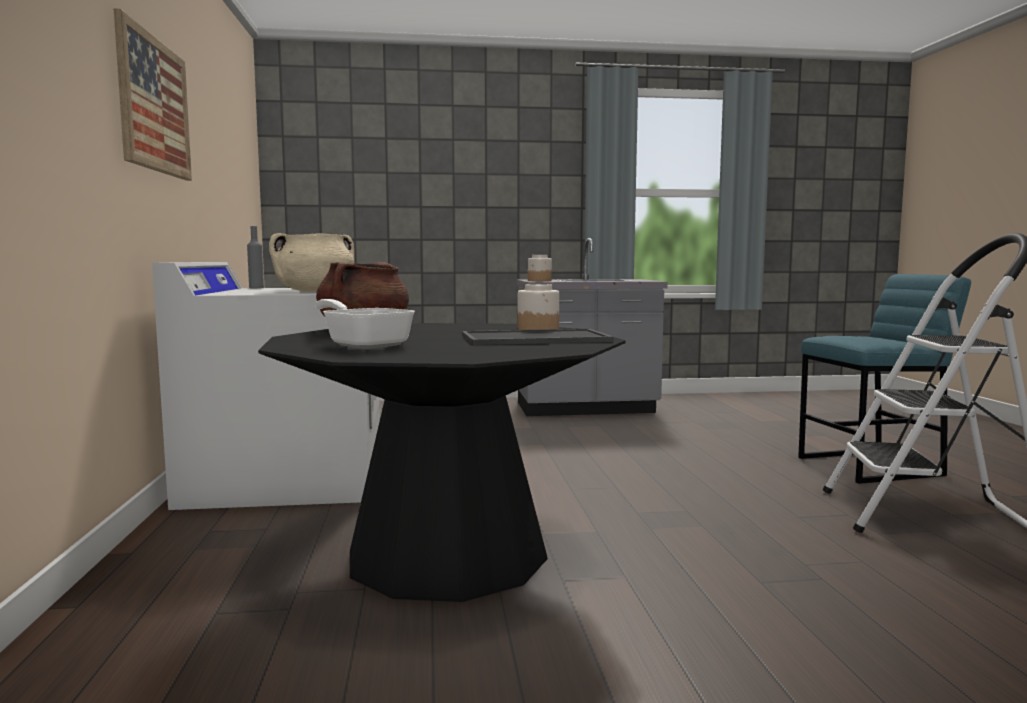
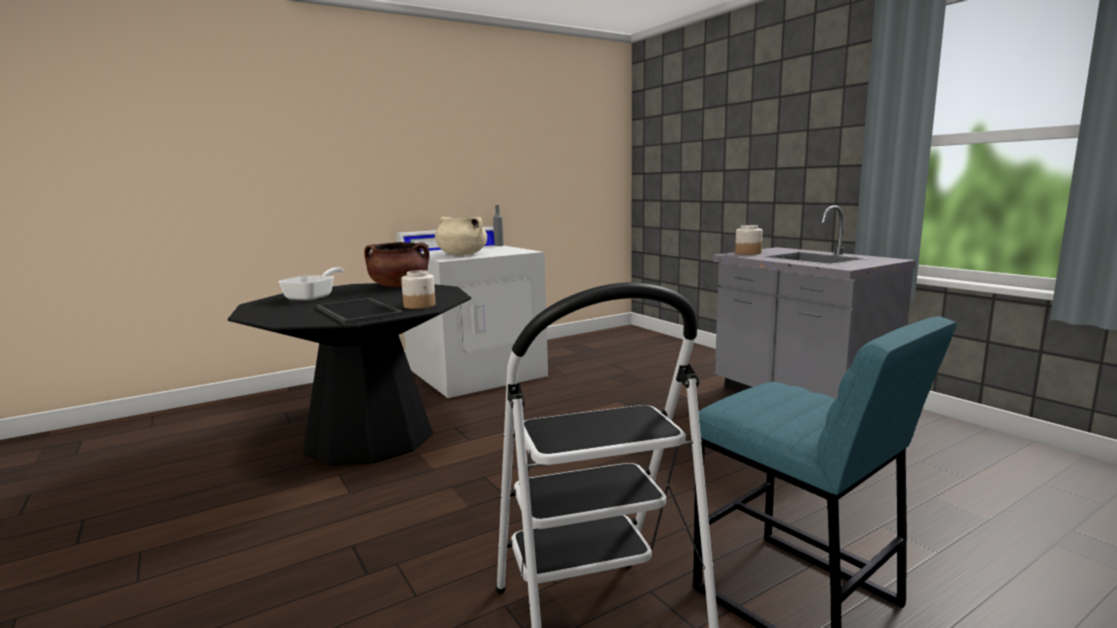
camera: 65 degrees right, 5 degrees up
picture [114,8,192,181] -> none

